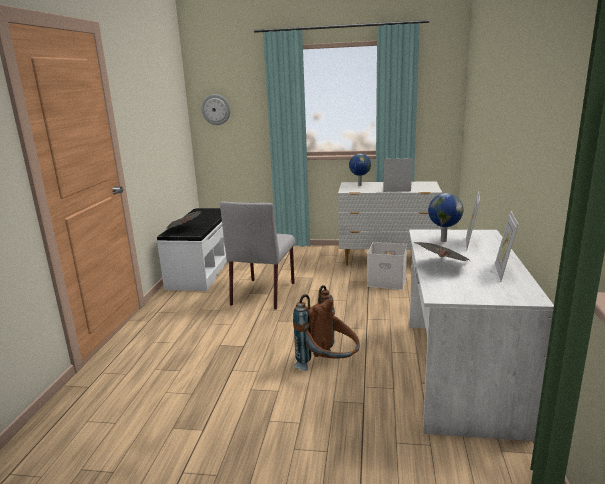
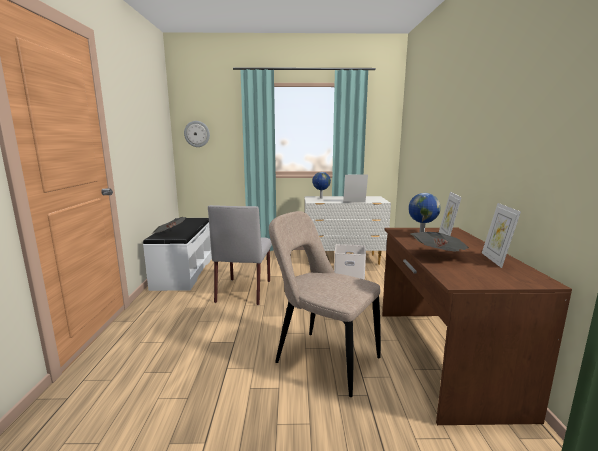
camera: 10 degrees left, 5 degrees down
brown backpack [293,285,360,370] -> beige chair [269,211,381,397]
white desk [409,229,554,441] -> brown desk [382,228,572,425]

